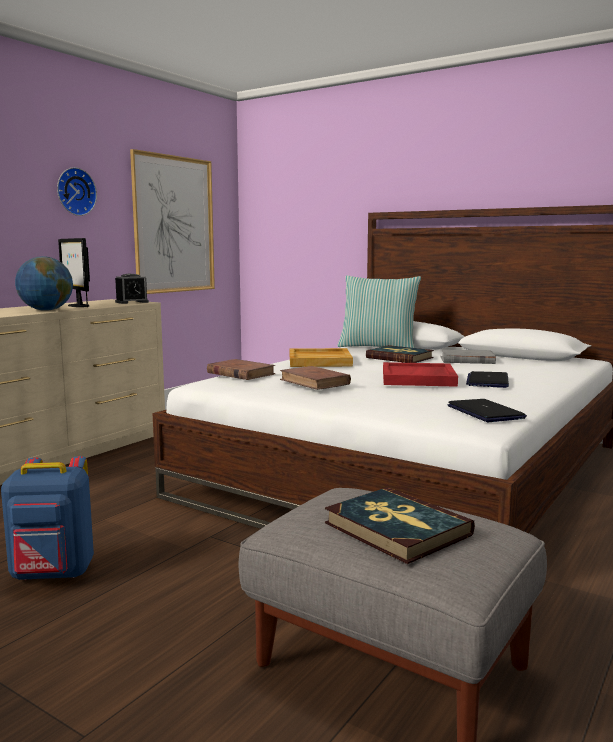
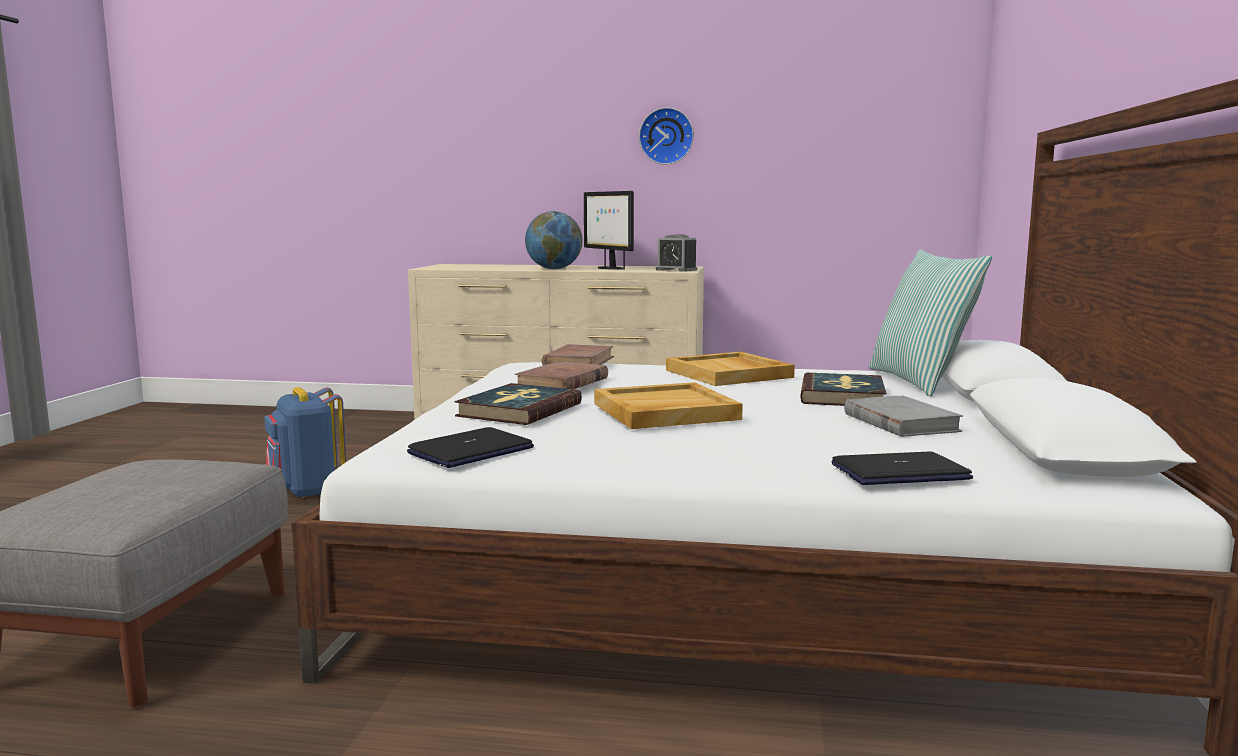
camera: 65 degrees right, 0 degrees up
monitor [58,238,90,307] -> monitor turned 60 degrees counterclockwise [584,191,634,270]
picture [130,149,215,294] -> none
book [325,487,475,564] -> book moved to [455,383,582,425]
red tray [383,362,458,387] -> beige tray [594,382,743,429]
laptop [466,371,509,388] -> laptop moved to [832,451,973,485]

